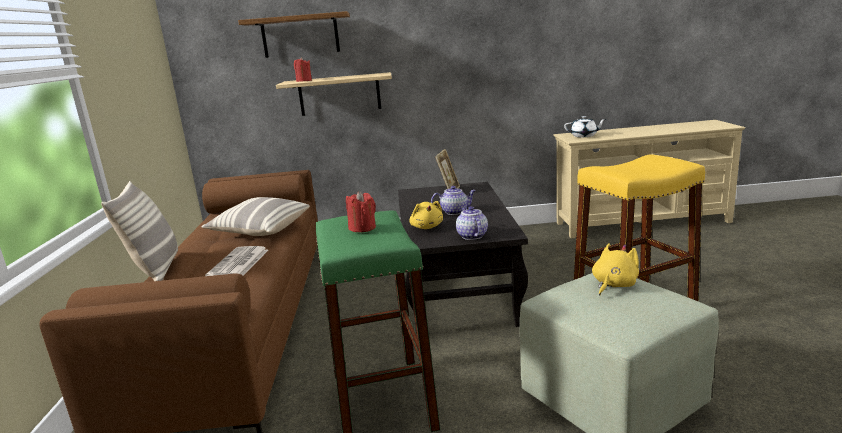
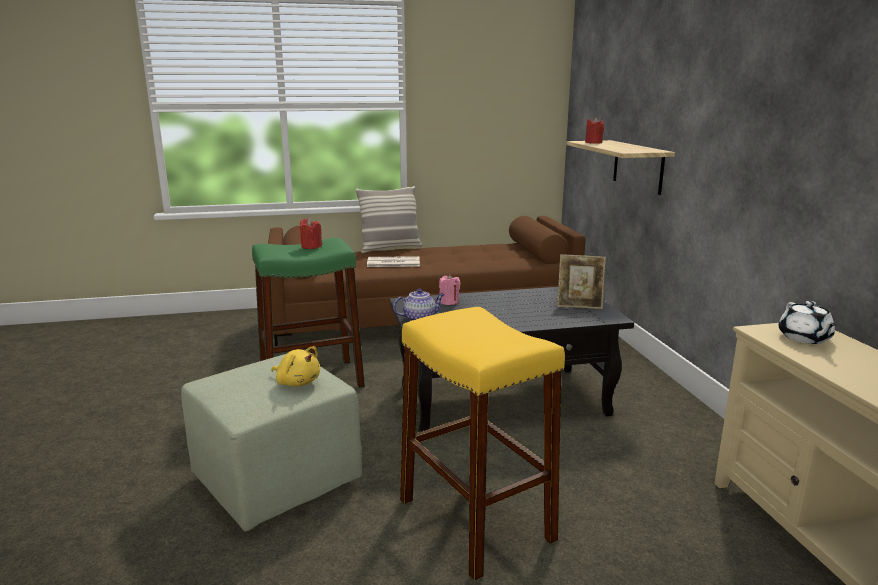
camera: 80 degrees right, 0 degrees up
pillow [202,197,310,236] -> none
shelf [238,11,350,58] -> none
yellow plush toy [409,201,443,229] -> pink candle [439,274,460,305]
teapot [431,186,476,215] -> none

